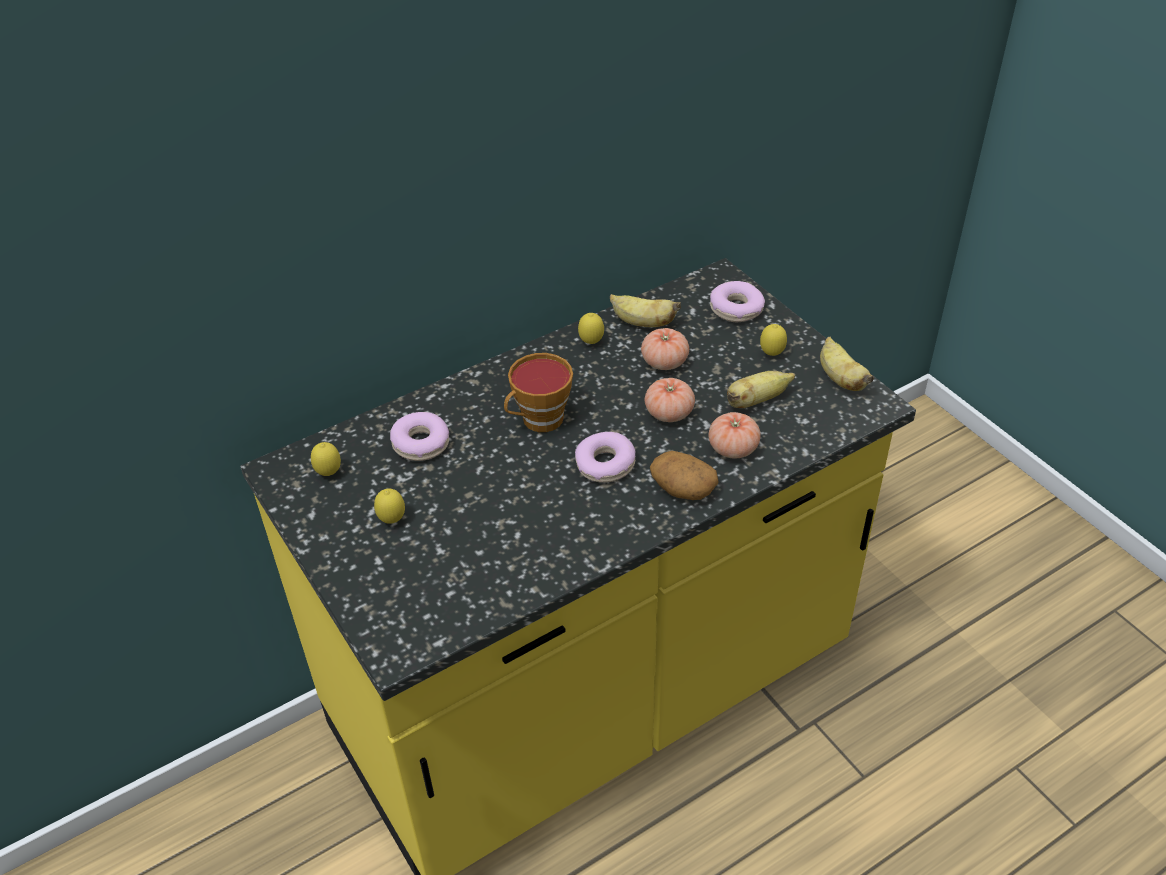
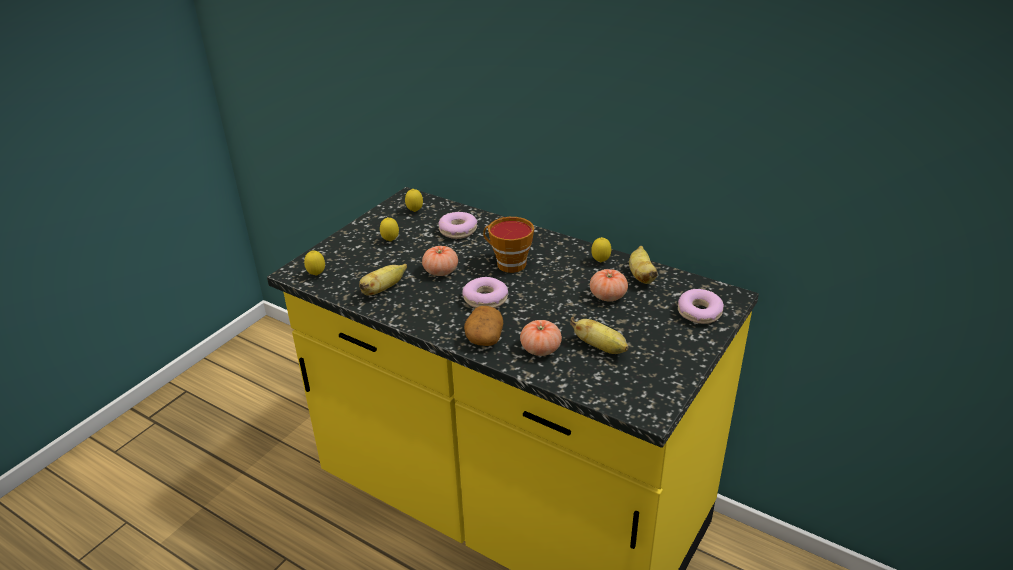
camera: 65 degrees right, 10 degrees down
tomato [645,378,695,422] -> tomato moved to [422,246,458,276]
lemon [760,324,787,356] -> lemon moved to [304,250,325,276]
banana [820,337,874,391] -> banana moved to [359,264,407,296]

